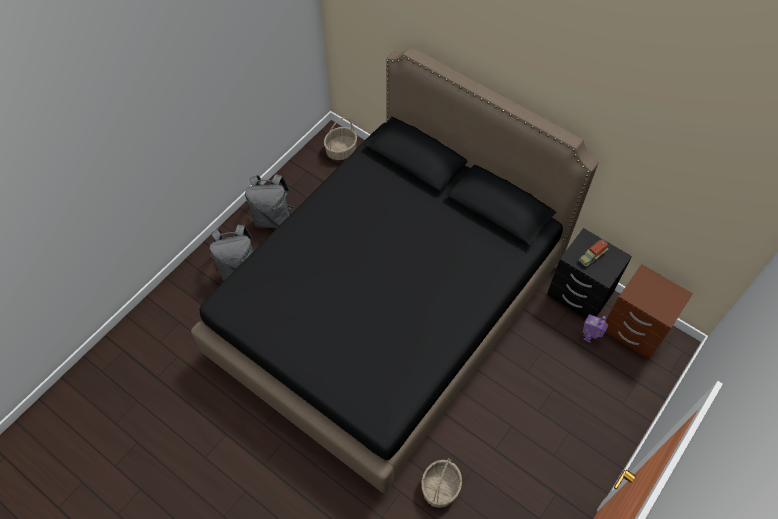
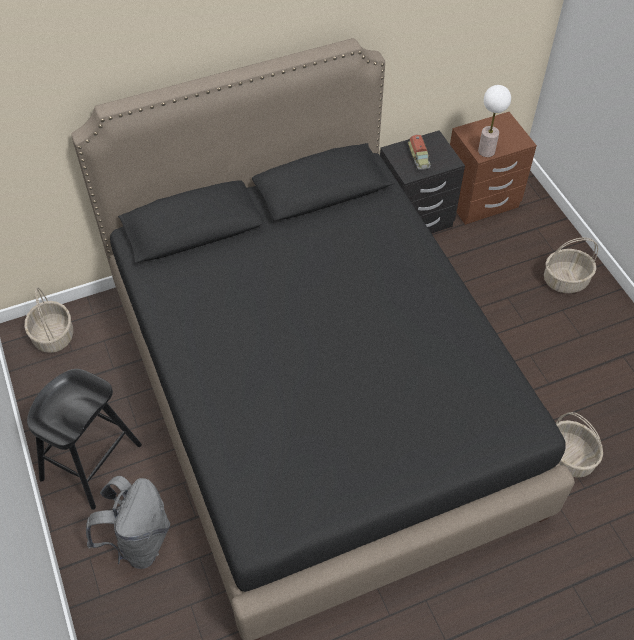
camera: 60 degrees left, 5 degrees down
grey backpack [245,174,293,228] -> black stool [27,369,142,510]
toy robot [583,314,608,343] -> none
none -> table lamp [478,85,511,157]
none -> basket [544,237,598,293]

